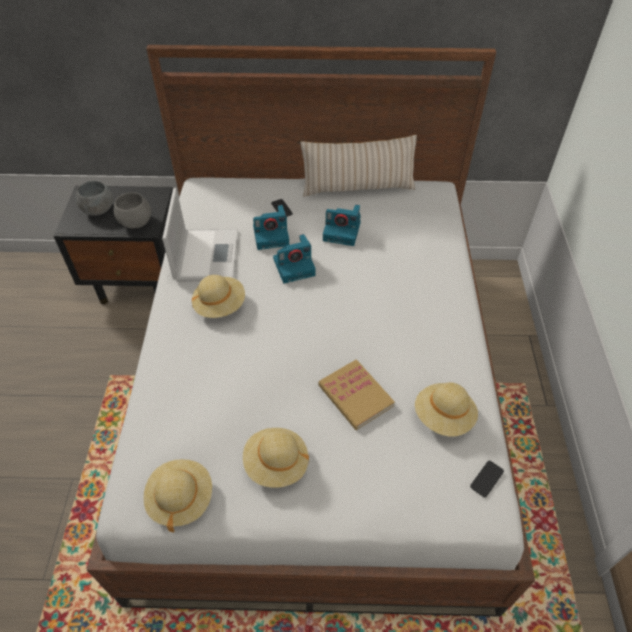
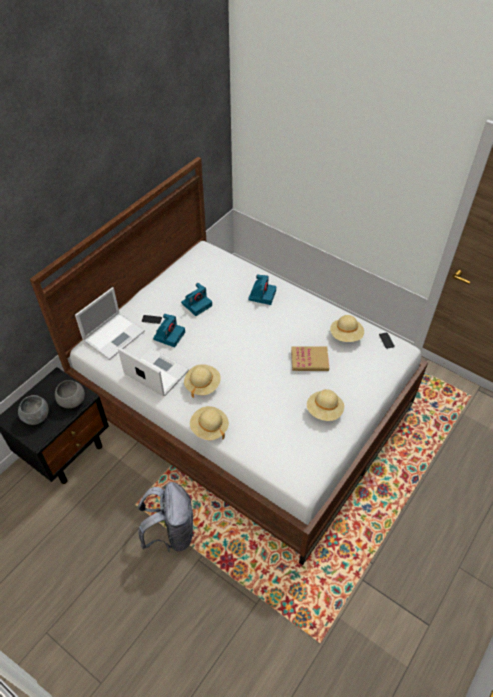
camera: 55 degrees left, 0 degrees up
beige hat [144,459,212,533] -> beige hat moved to [190,406,229,440]
camera [273,234,316,284] -> camera moved to [248,274,276,305]
beige pillow [300,135,417,197] -> none
none -> laptop [75,287,145,360]
none -> grey backpack [138,482,194,552]

